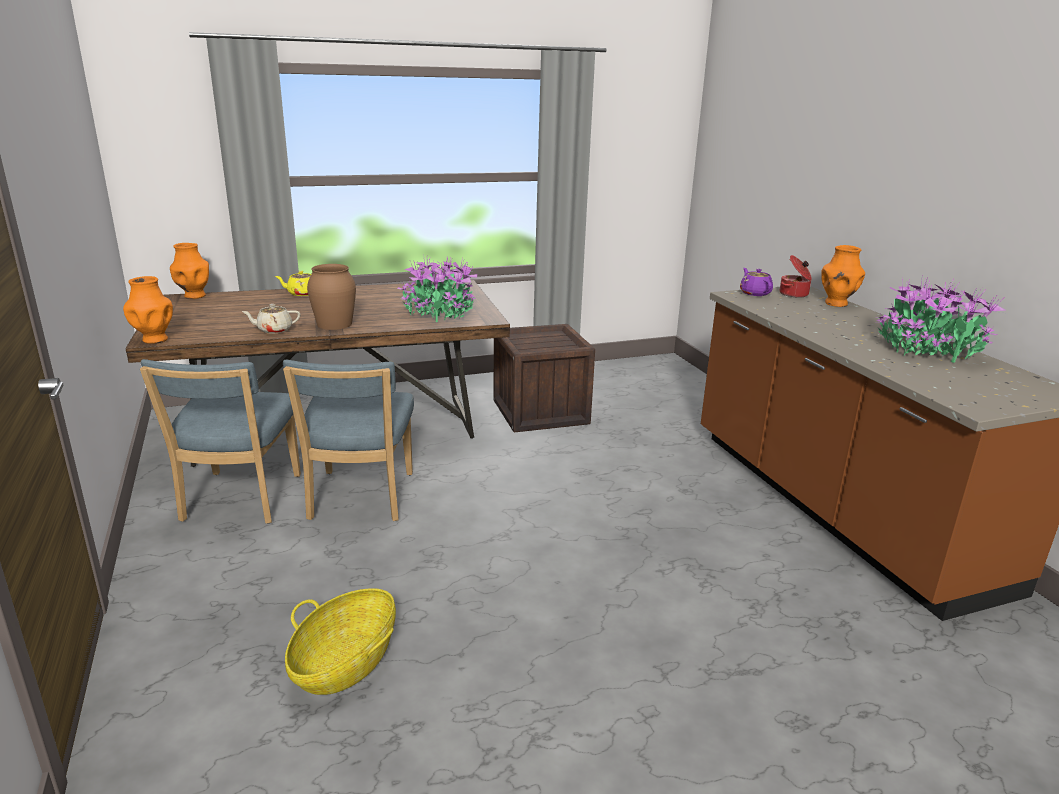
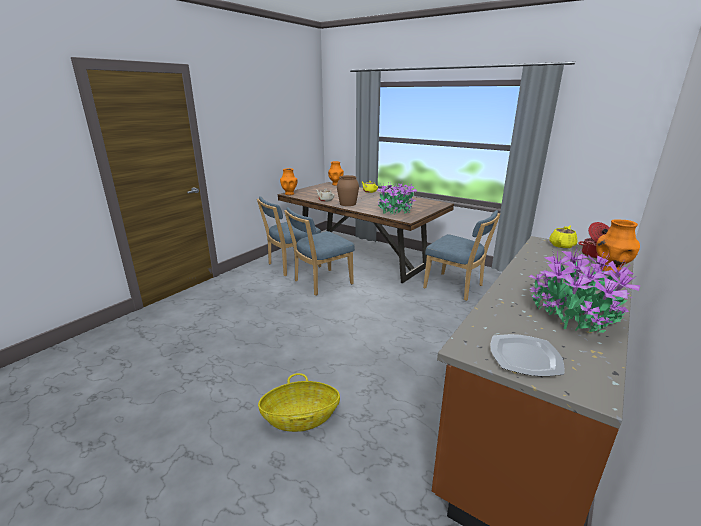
camera: 55 degrees right, 0 degrees up
basket [285,588,396,695] -> basket moved to [258,373,340,432]
crate [493,324,595,432] -> blue chair [423,210,500,301]
purple teapot [740,268,773,296] -> yellow teapot [549,226,577,248]
none -> plate [490,334,564,376]

